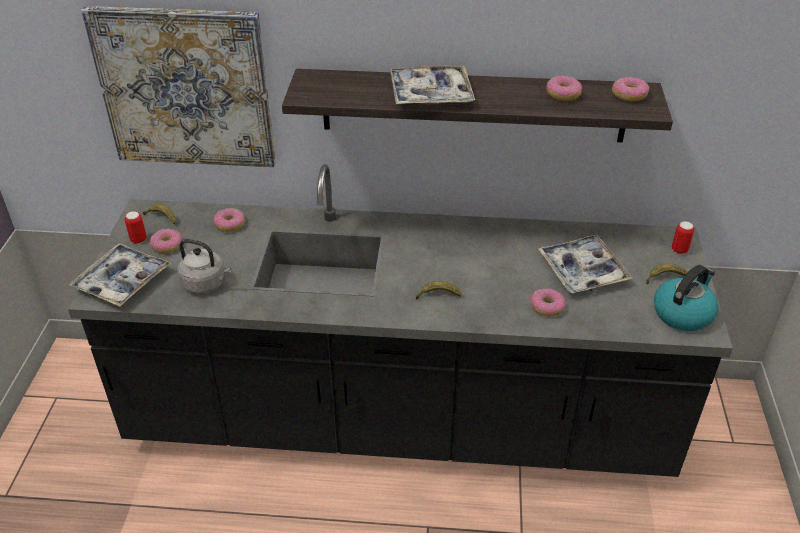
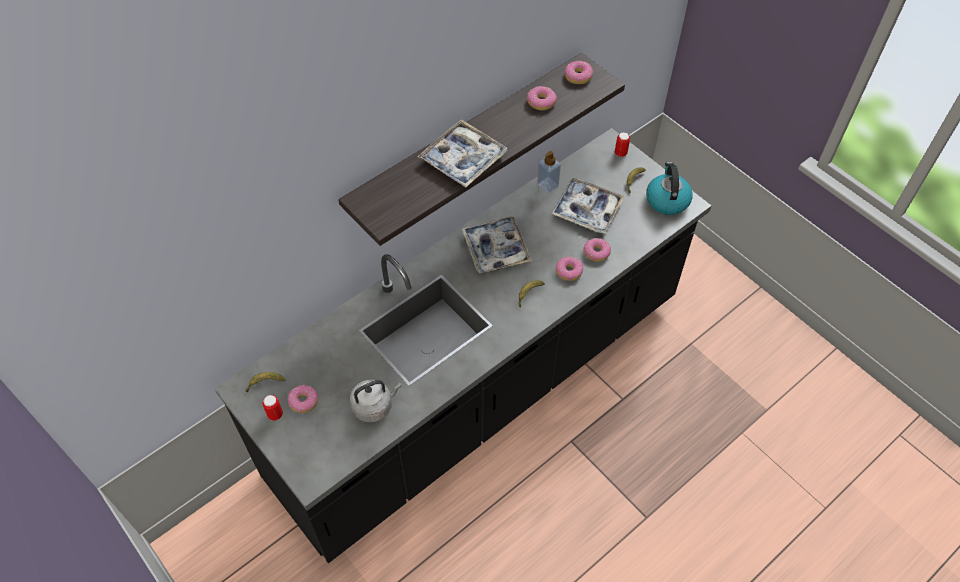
camera: 45 degrees left, 15 degrees up
tray [70,243,171,306] -> tray moved to [462,216,532,274]
picture [81,6,276,167] -> none
donut [213,208,245,232] -> donut moved to [556,257,583,281]
none -> soap dispenser [537,151,561,193]

